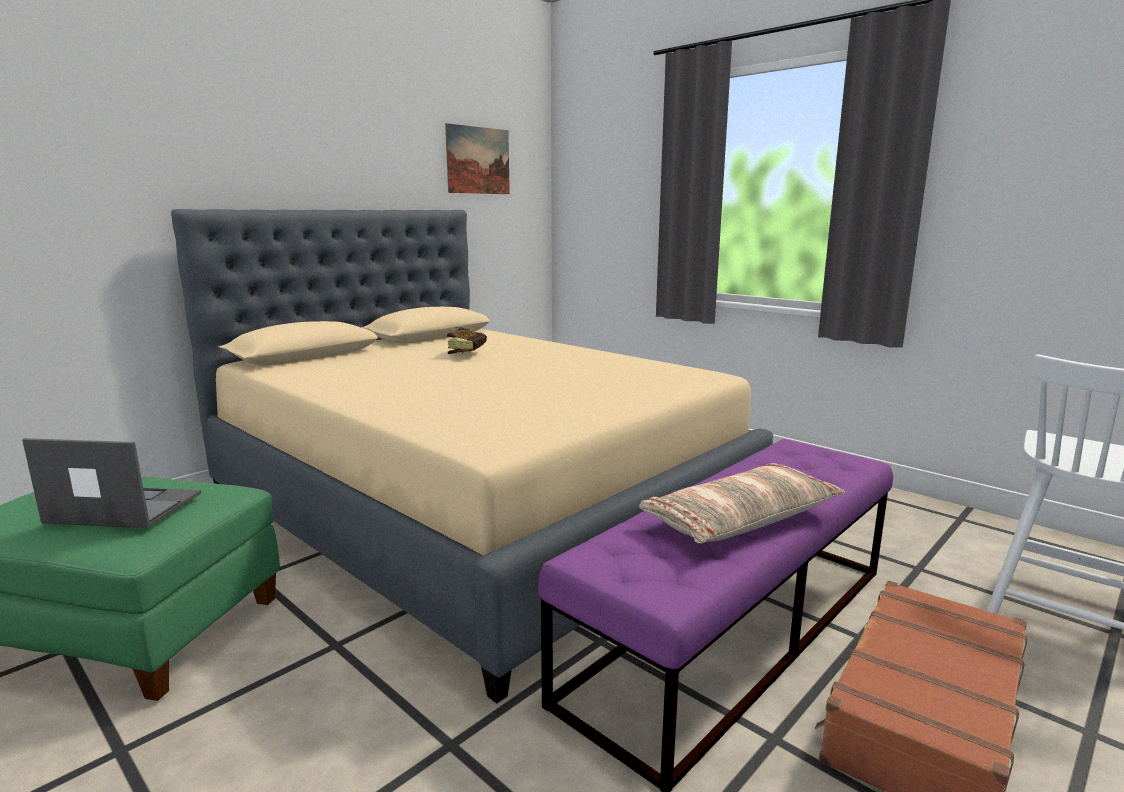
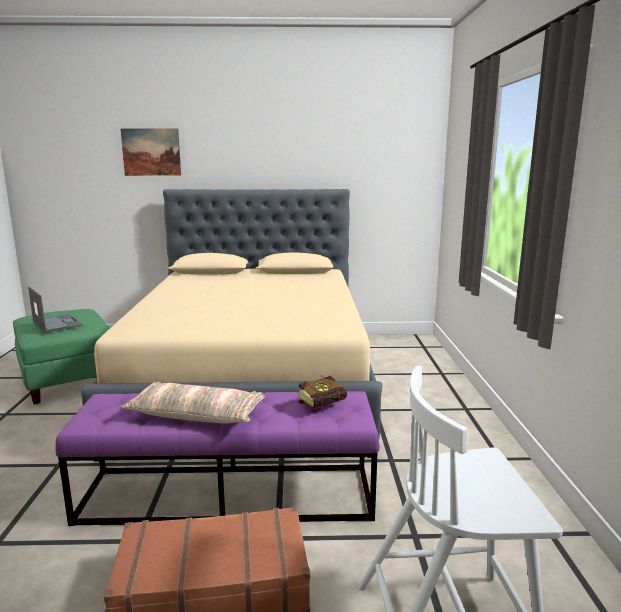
camera: 45 degrees right, 0 degrees up
picture [445,123,510,194] -> picture moved to [120,128,181,176]
book [447,327,487,354] -> book moved to [299,375,347,409]

